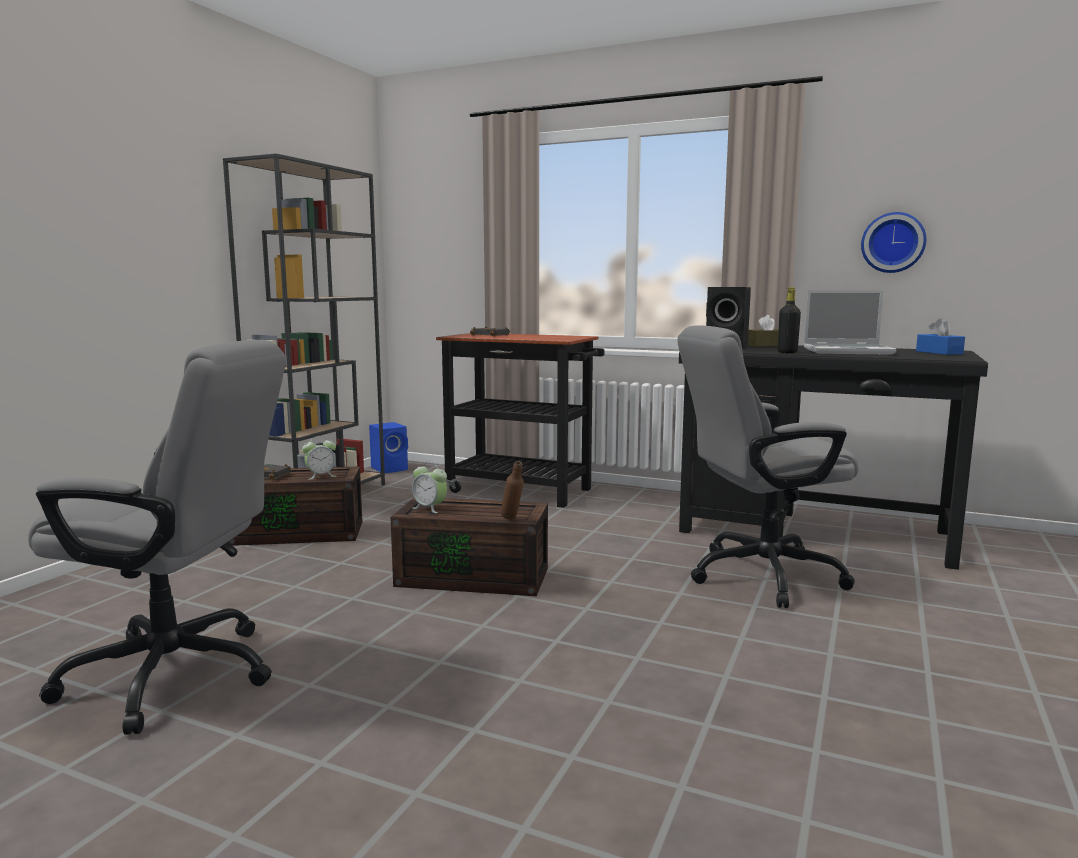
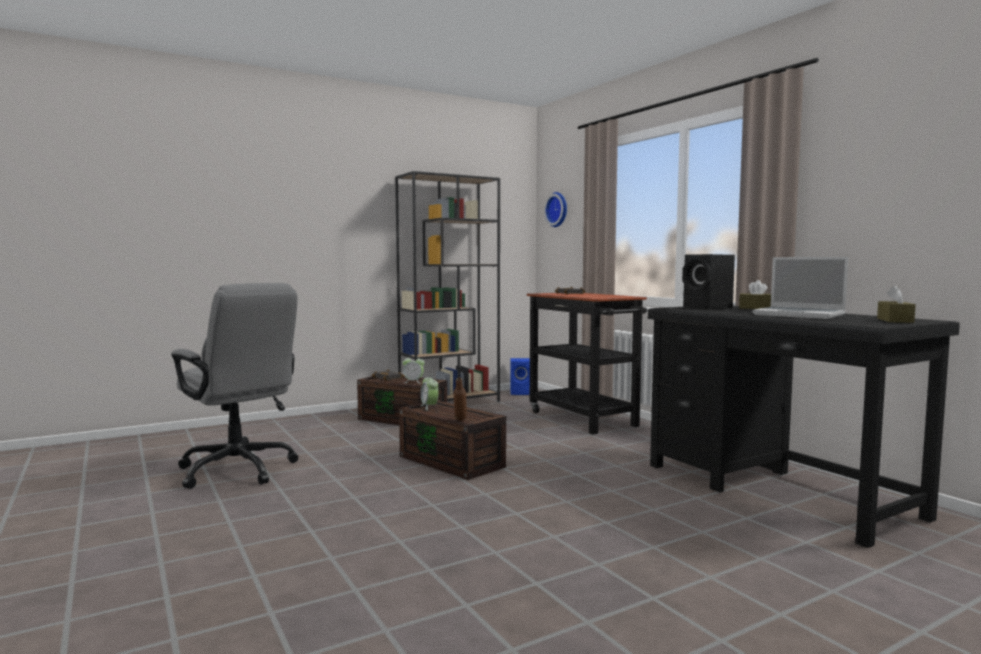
camera: 35 degrees right, 5 degrees down
grey office chair [677,325,858,608] -> none
black bottle [778,287,801,353] -> none
wall clock [861,212,926,273] -> wall clock moved to [544,192,567,227]
blue tissue box [916,319,965,355] -> brown tissue box [877,285,916,323]

